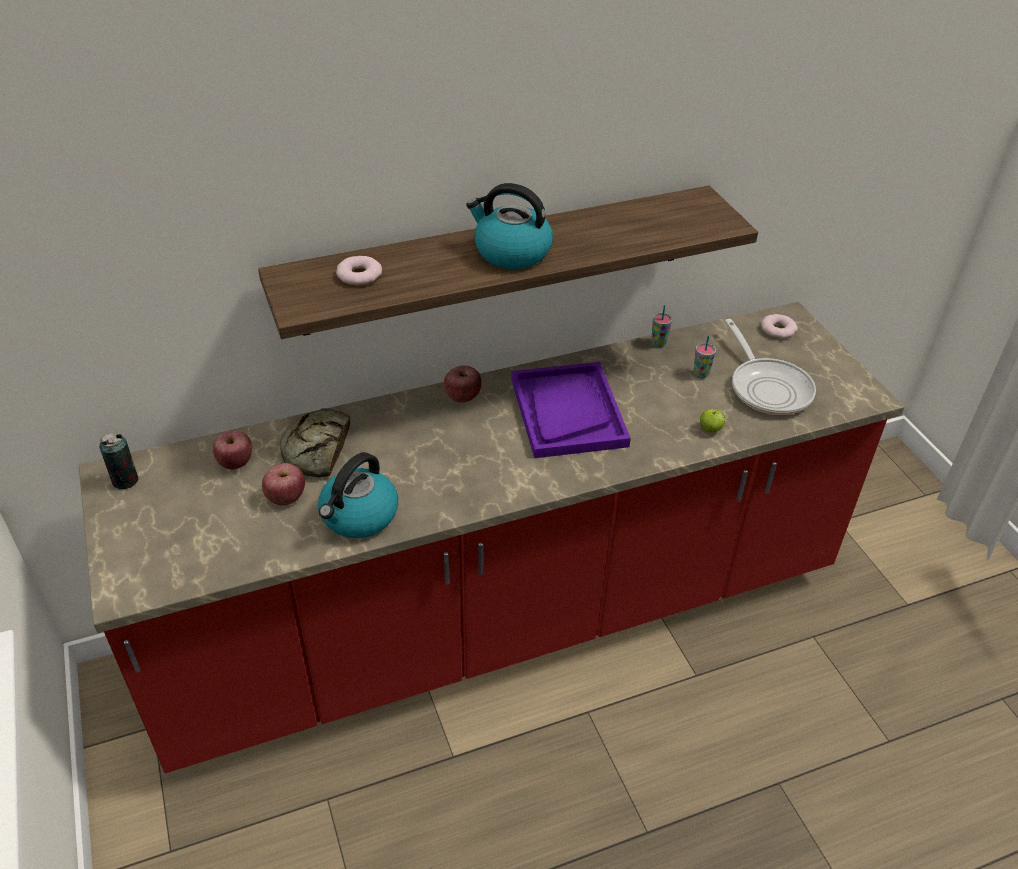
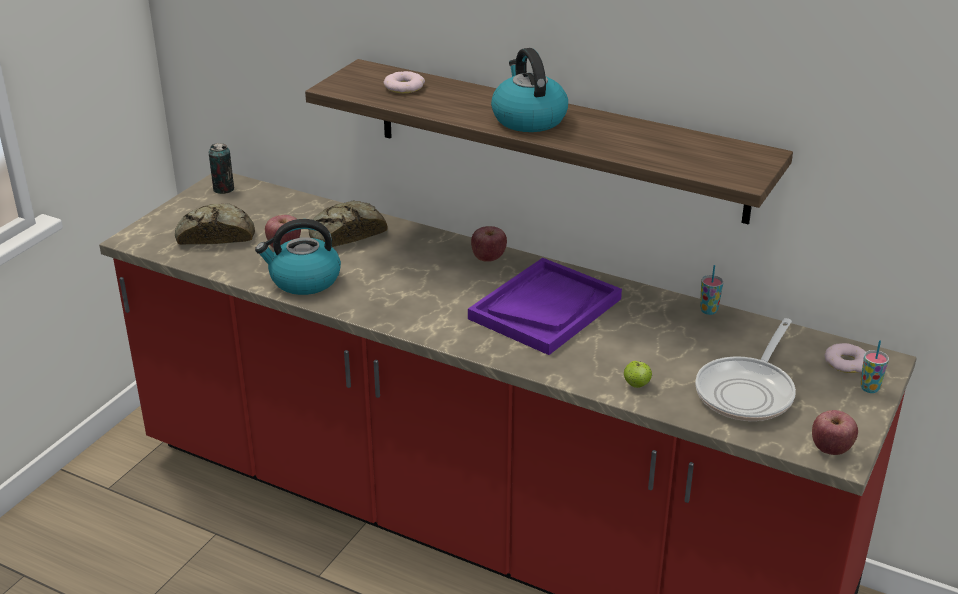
camera: 50 degrees right, 10 degrees down
apple [213,430,252,469] -> apple moved to [812,410,858,455]
cup [693,335,716,378] -> cup moved to [860,340,889,393]
none -> bread [175,203,255,245]

